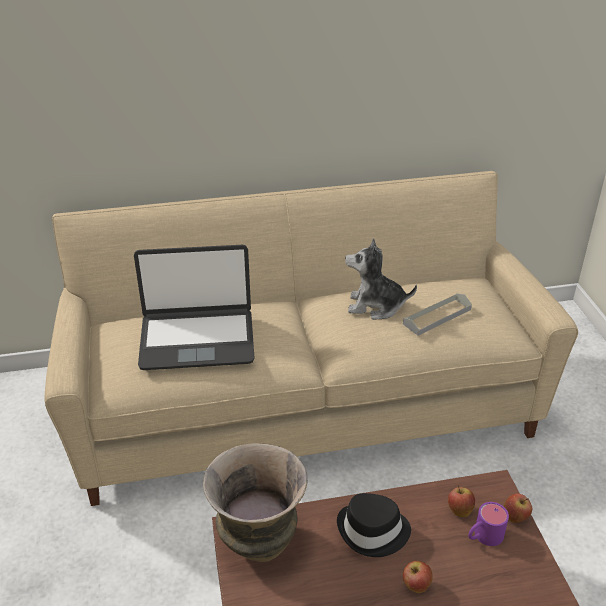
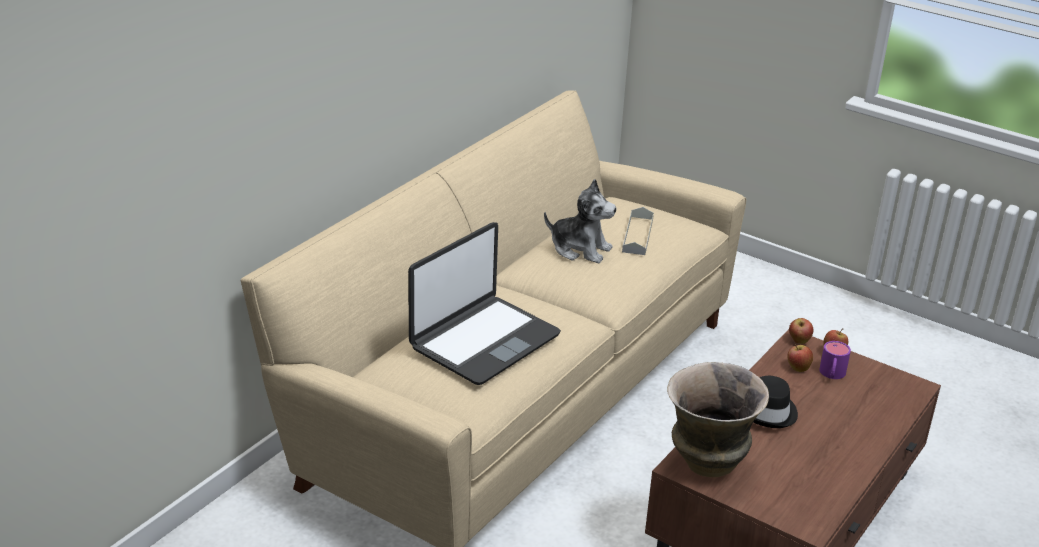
camera: 45 degrees left, 5 degrees down
plush toy [345,238,417,320] -> plush toy turned 120 degrees counterclockwise [544,179,617,263]
apple [403,561,433,593] -> apple moved to [789,318,813,344]

